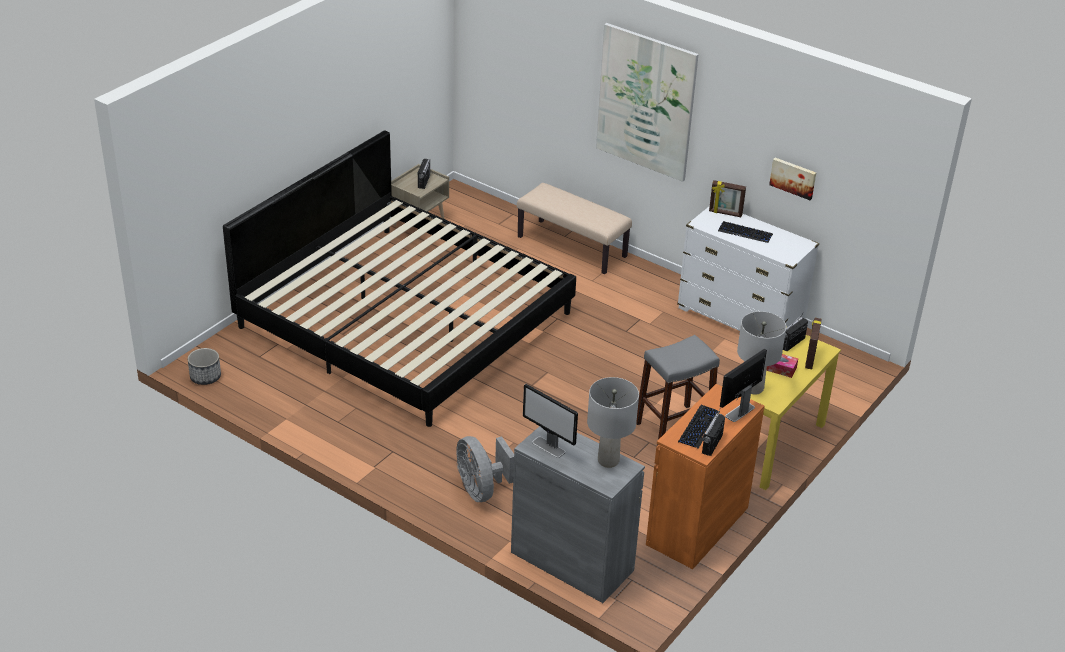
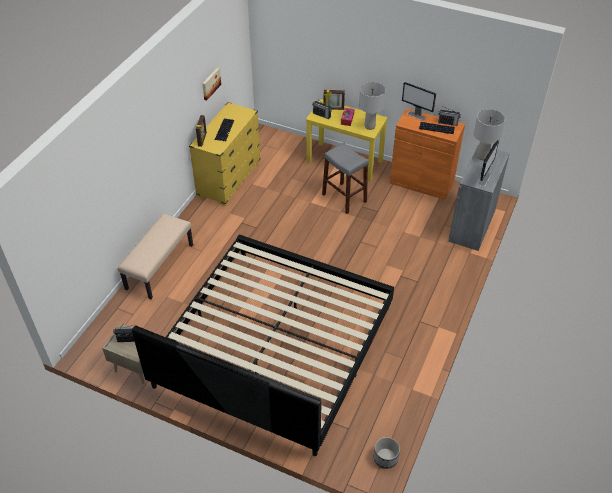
camera: 100 degrees left, 10 degrees up
grey fan [456,436,514,502] -> none
picture [596,23,699,182] -> none
white dresser [677,206,819,331] -> yellow dresser [189,102,261,206]

